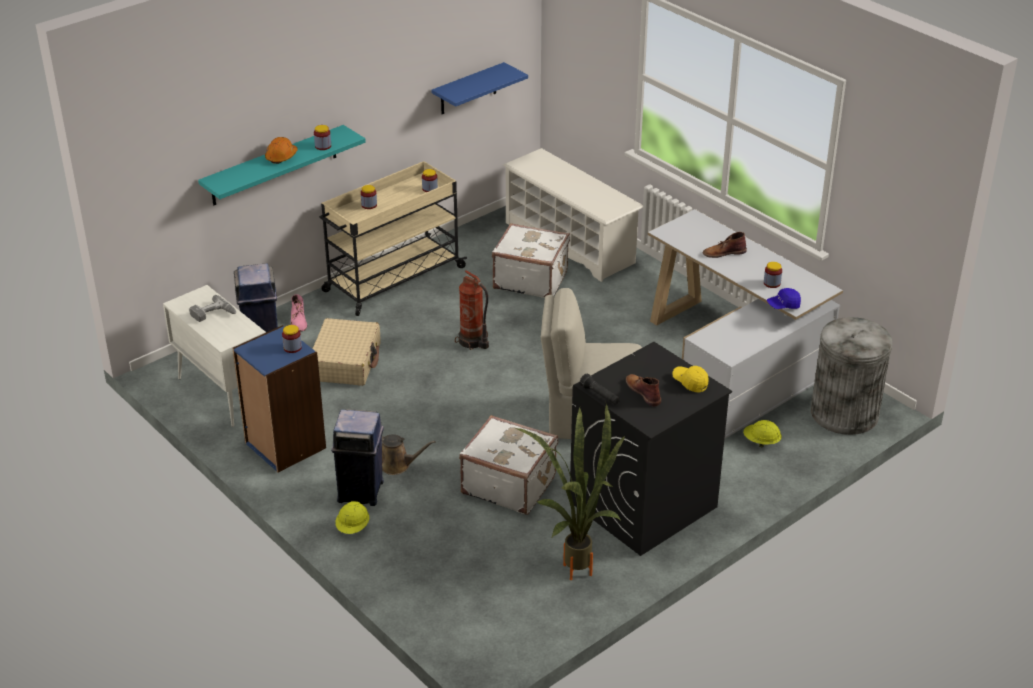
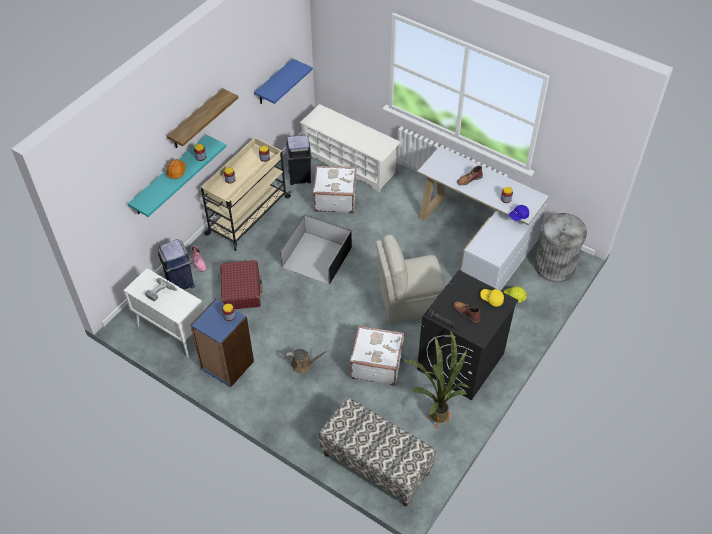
camera: 15 degrees left, 15 degrees up
beige suitcase [312,318,381,386] -> red suitcase [221,260,262,309]
blue trash can [331,409,384,506] -> blue trash can moved to [286,135,312,185]
yellow hard hat [335,501,369,534] -> none
fire extinguisher [455,270,489,350] -> black storage box [280,214,352,284]
none -> shelf [167,88,238,148]
none -> bench [319,398,436,506]

